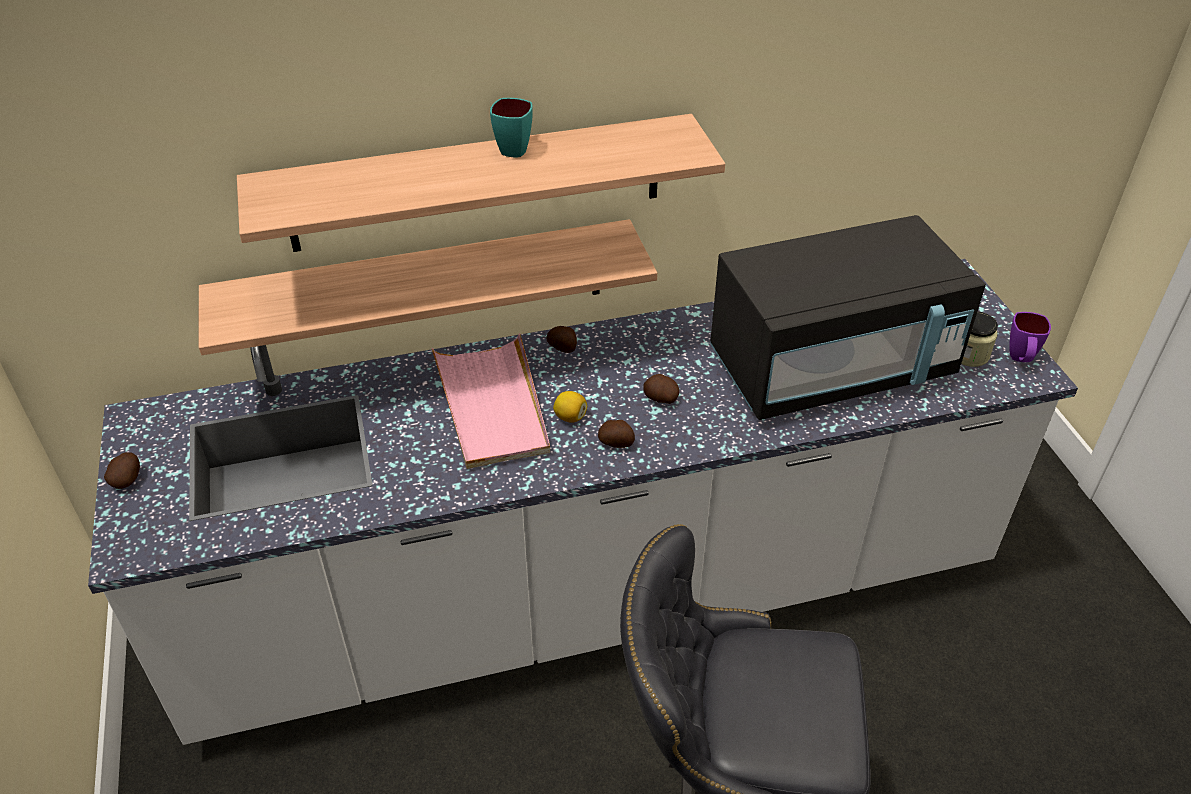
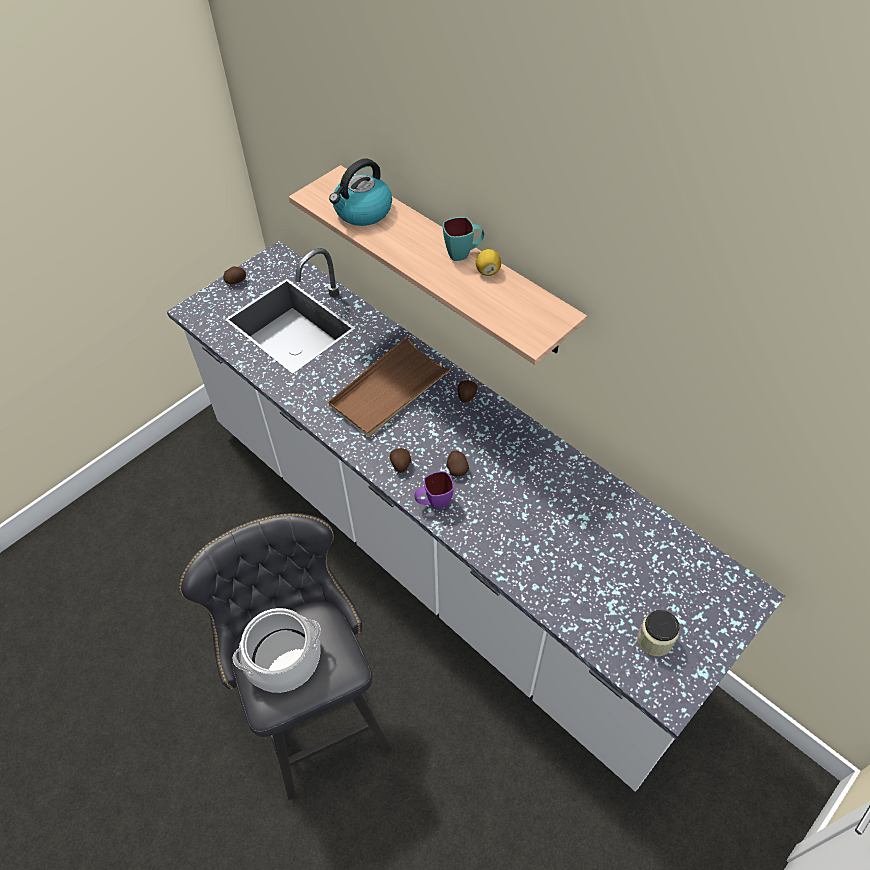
camera: 60 degrees right, 10 degrees up
shelf [199,219,657,355] -> none
pink tray [432,333,550,469] -> brown tray [328,336,453,437]
lemon [553,391,587,423] -> lemon moved to [476,249,501,276]
black microwave [710,215,986,420] -> none
purple mug [1009,312,1051,362] -> purple mug moved to [414,471,454,509]
none -> cooking pot [233,608,321,693]
none -> kettle [329,159,392,226]

